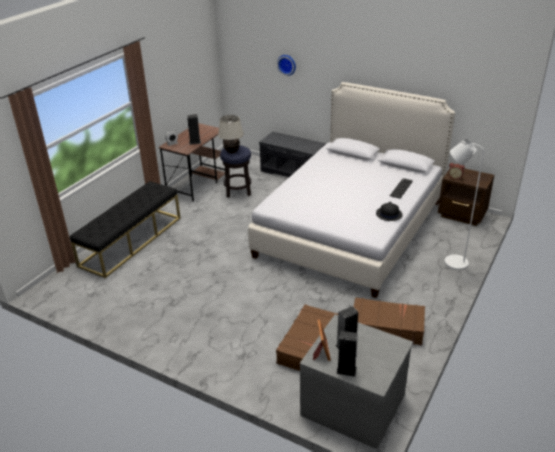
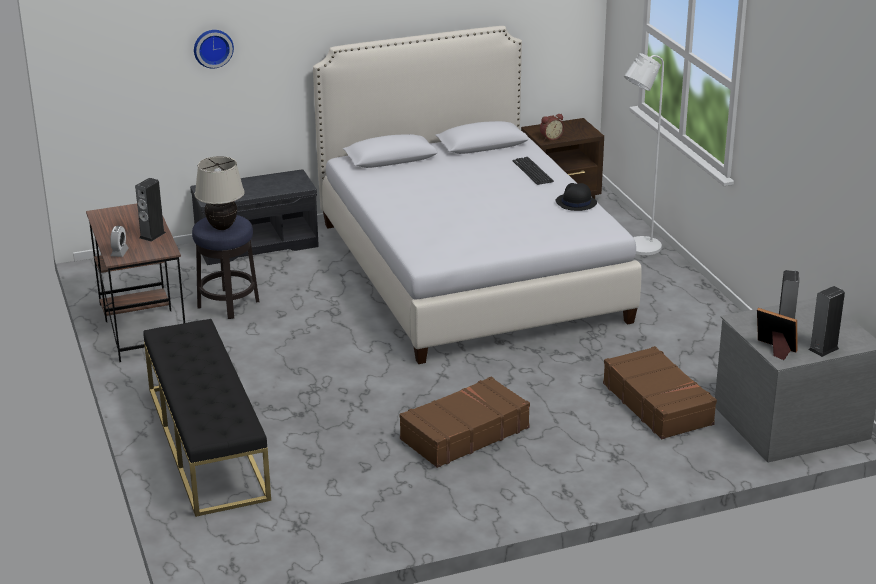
camera: 50 degrees left, 5 degrees down
brown suitcase [354,297,425,345] -> brown suitcase moved to [399,377,530,468]

